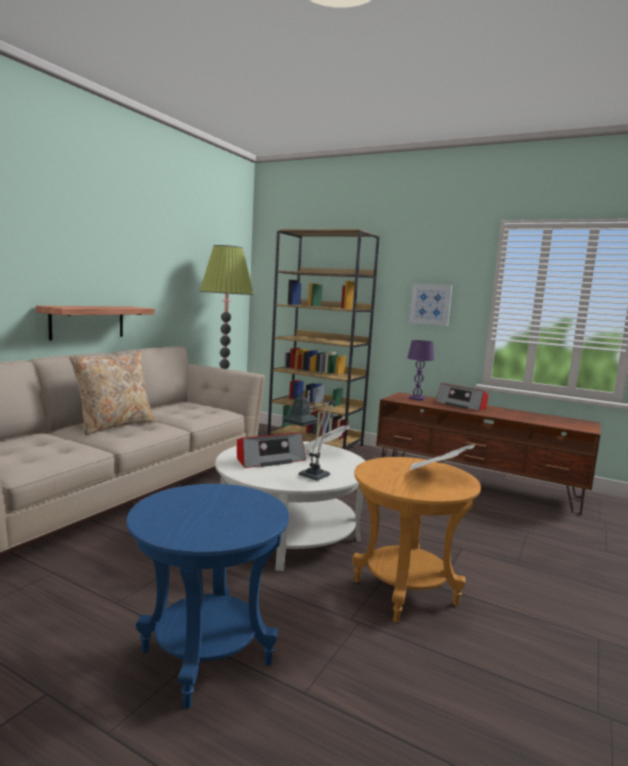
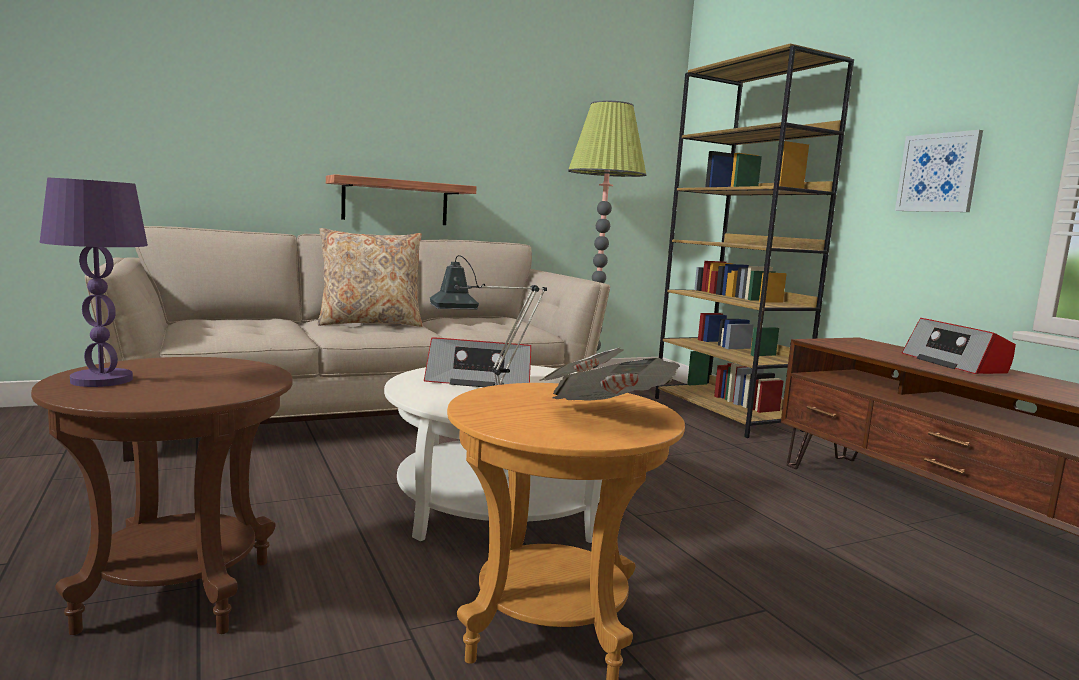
camera: 35 degrees right, 0 degrees up
blue side table [126,484,289,709] -> brown side table [31,357,293,635]
purple table lamp [408,340,434,401] -> purple table lamp moved to [40,178,148,387]

